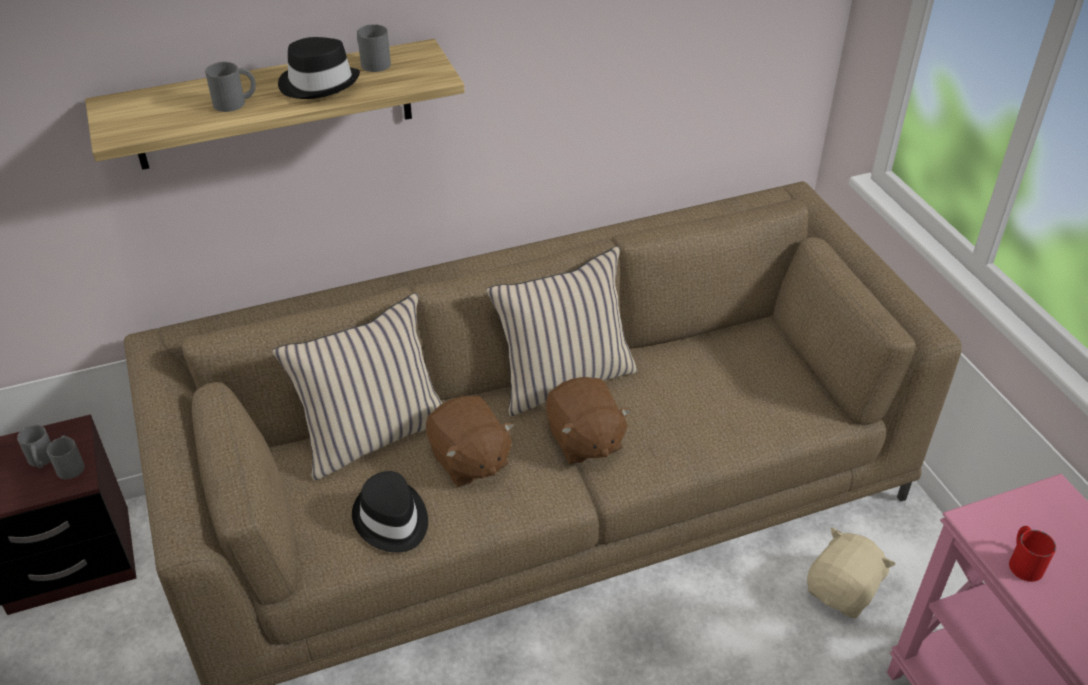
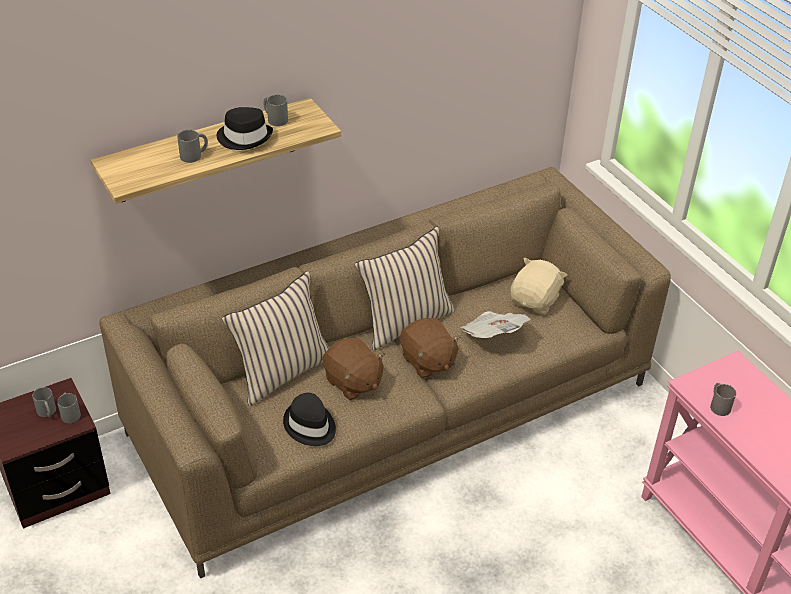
camera: 10 degrees left, 0 degrees up
beige plush toy [807,527,896,619] -> beige plush toy moved to [510,257,567,315]
red mug [1009,526,1056,582] -> grey mug [710,383,736,416]
none -> newspaper [460,311,531,338]

